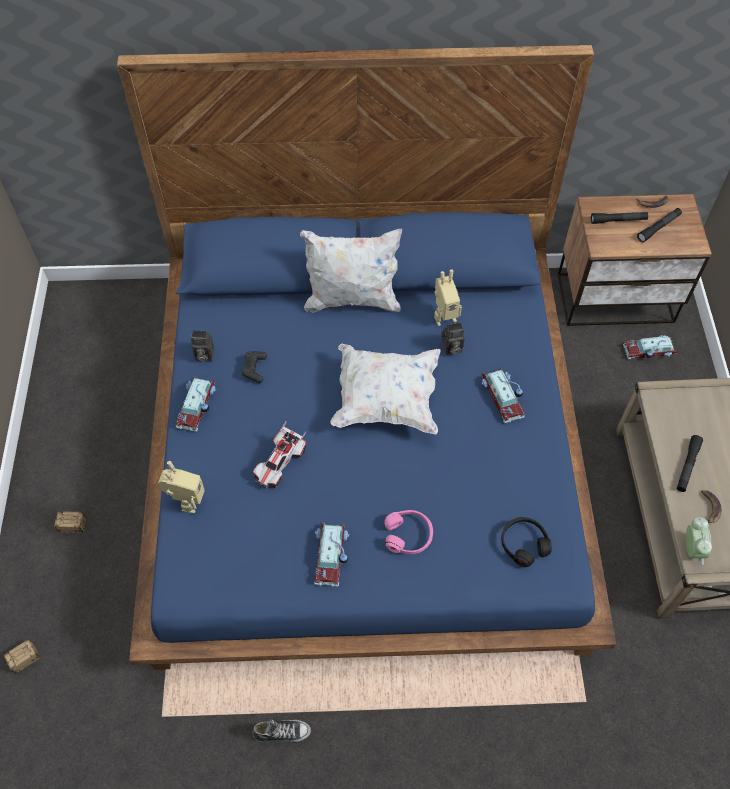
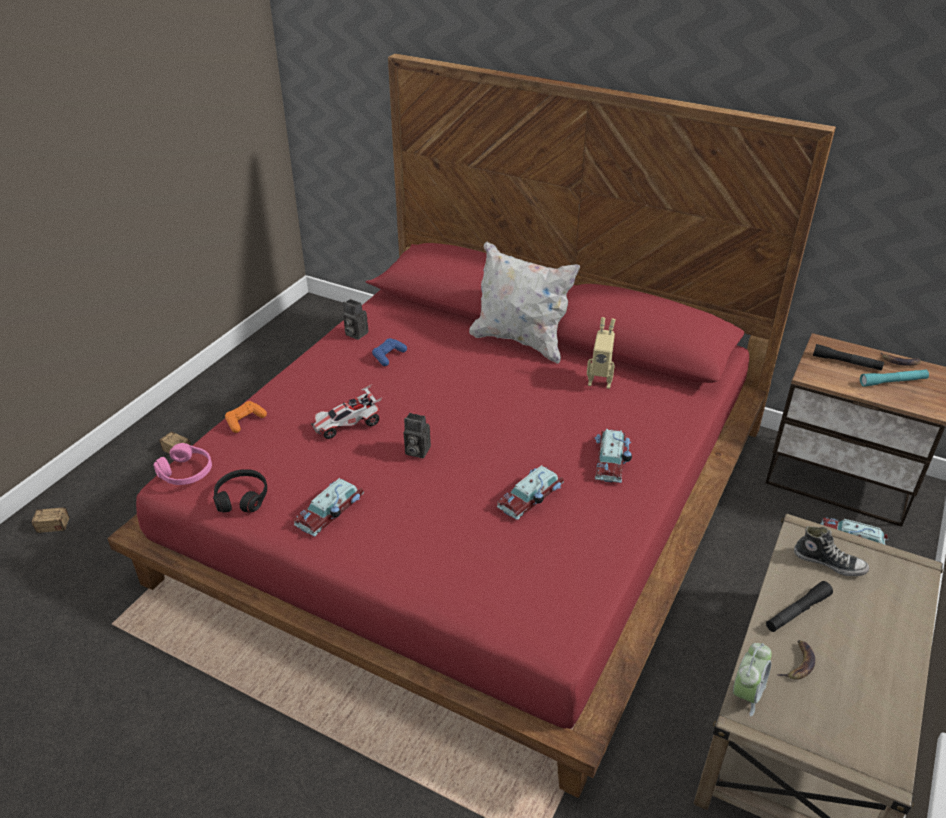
camera: 30 degrees right, 20 degrees down
blue bed [117,45,617,670] -> red bed [107,53,836,798]
toy robot [158,461,205,514] -> orange game controller [225,401,267,433]
toy car [175,377,216,432] -> toy car moved to [497,465,564,520]
black game controller [242,351,267,383] -> blue game controller [372,338,407,366]
shoe [252,720,311,742] -> shoe moved to [794,526,869,576]
white pillow [331,344,440,434] -> none
pink headphones [384,510,433,554] -> pink headphones moved to [153,443,212,485]
camera [441,322,465,355] -> camera moved to [404,413,431,458]
black headphones [501,517,552,567] -> black headphones moved to [213,469,267,513]
black flashlight [637,208,682,242] -> turquoise flashlight [860,369,929,387]

